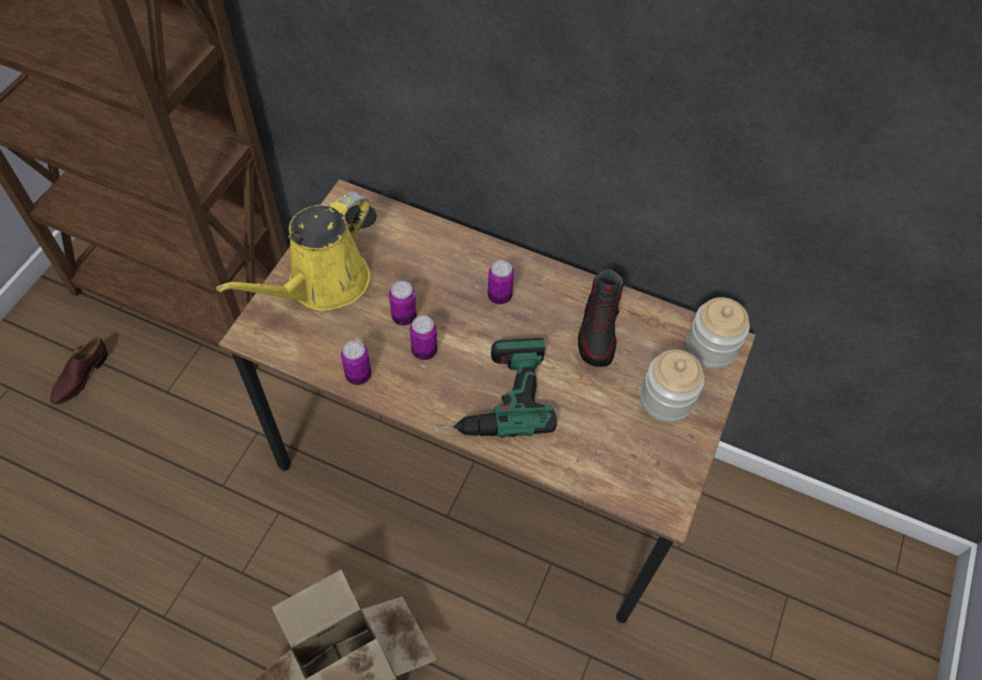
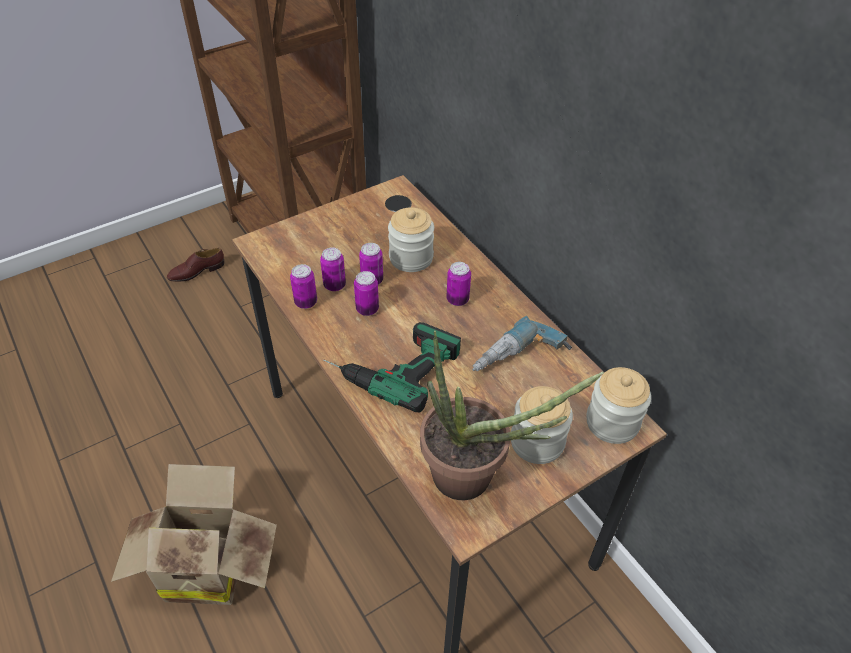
camera: 35 degrees right, 10 degrees down
yellow watering can [216,191,370,311] -> none
shoe [578,269,624,367] -> power drill [472,316,572,371]
none -> can [320,247,346,291]
none -> jar [388,207,434,272]
none -> potted plant [420,331,604,500]

